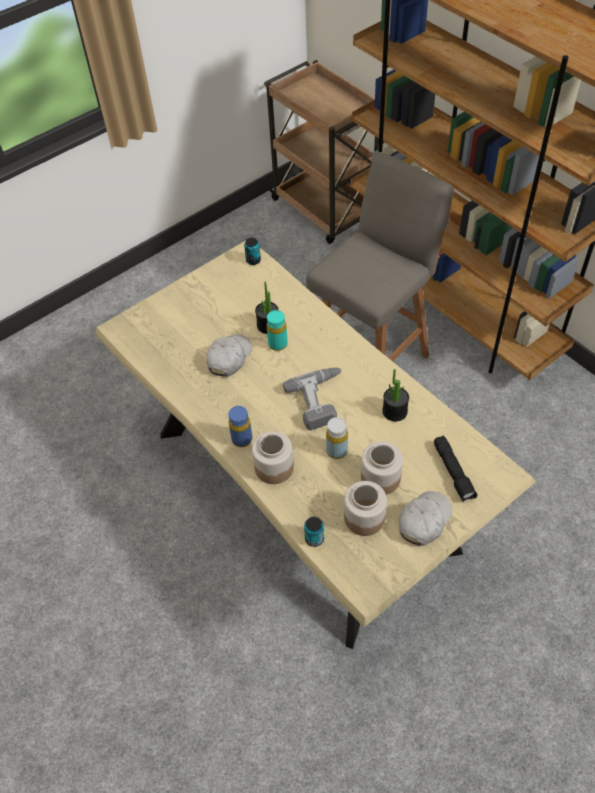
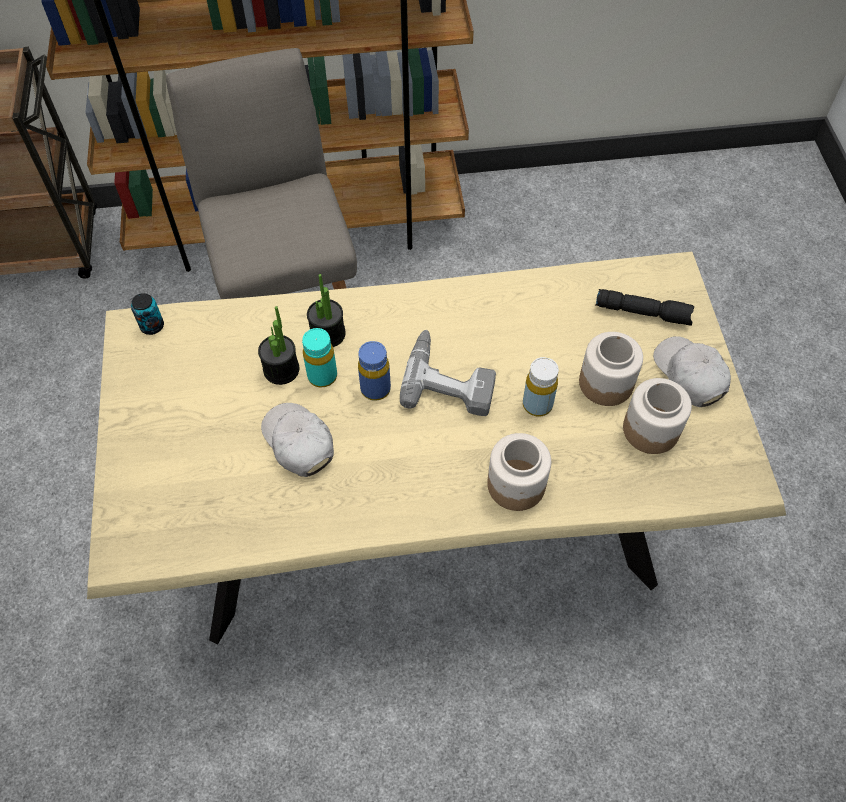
camera: 60 degrees left, 5 degrees up
blue bottle [228,406,252,447] -> blue bottle moved to [358,341,391,401]
can [304,516,324,547] -> none
potted plant [382,369,409,422] -> potted plant moved to [307,274,346,347]

